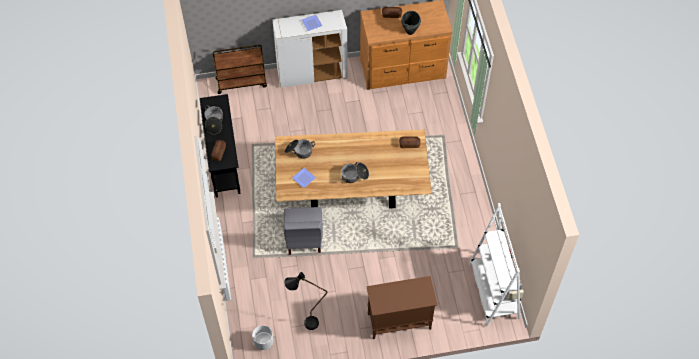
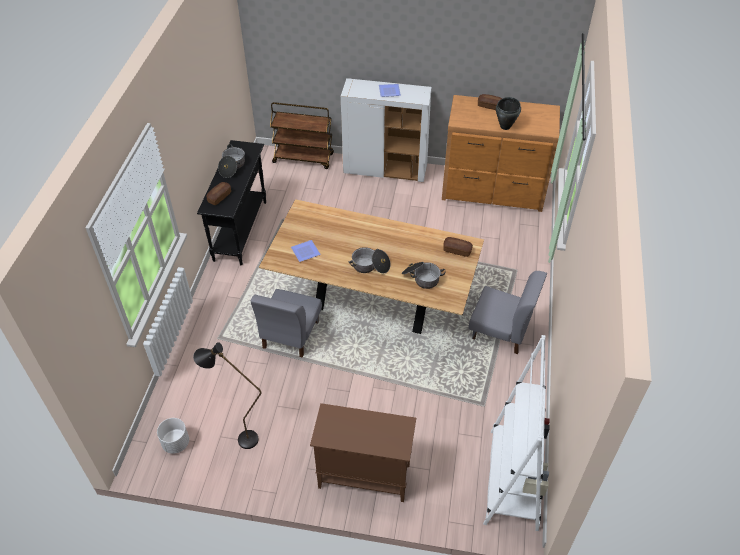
camera: 20 degrees right, 10 degrees down
cooking pot [285,139,315,159] -> cooking pot moved to [402,262,446,289]
none -> grey chair [469,271,547,354]

